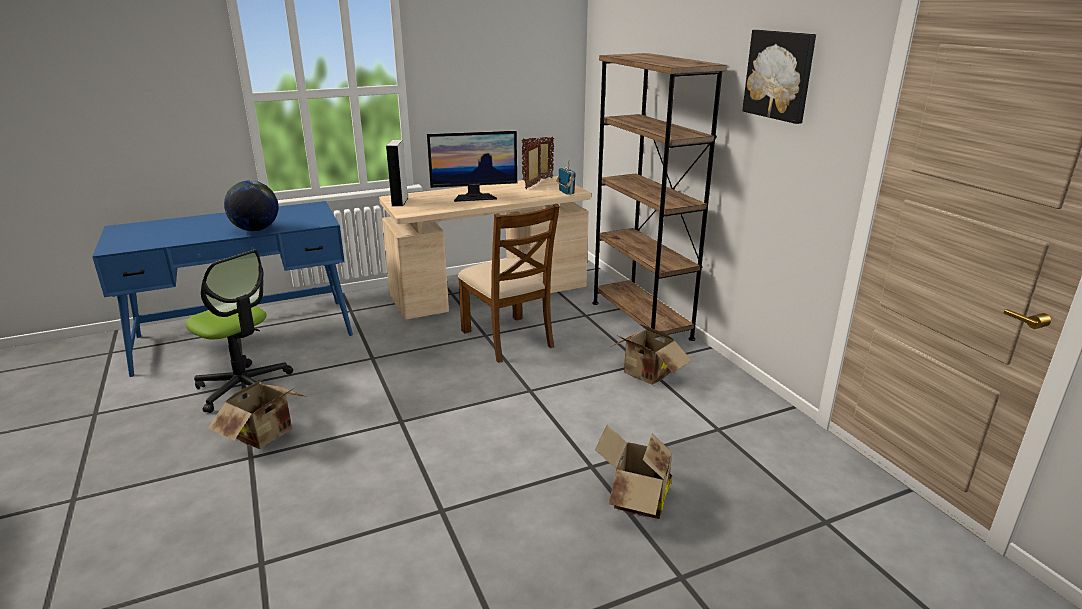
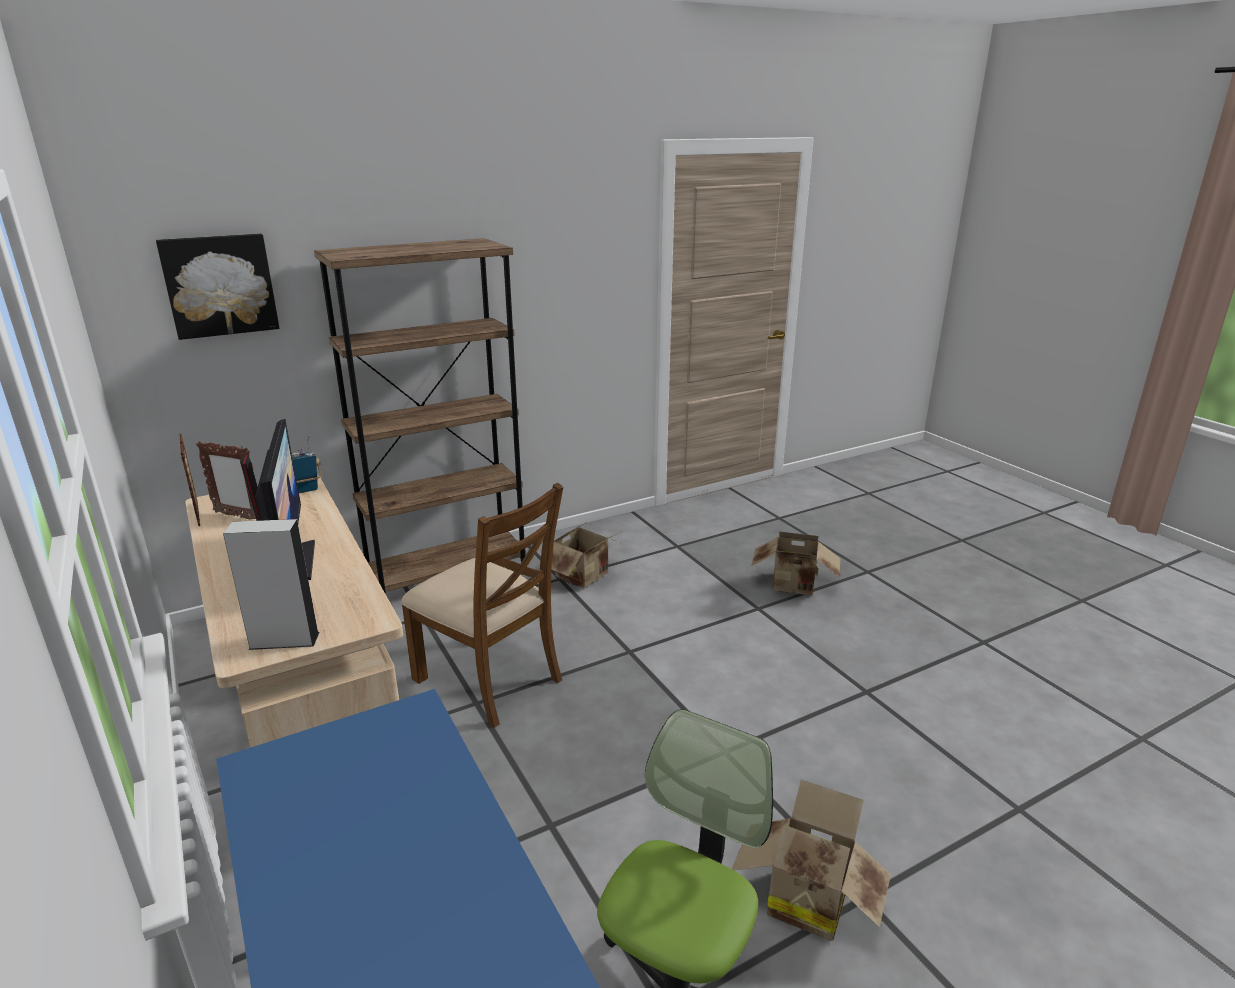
camera: 95 degrees left, 0 degrees up
globe [224,180,279,231] -> none
brown chair [458,204,560,363] -> brown chair turned 75 degrees clockwise [401,483,563,728]
picture [742,30,816,124] -> picture moved to [156,234,279,340]

